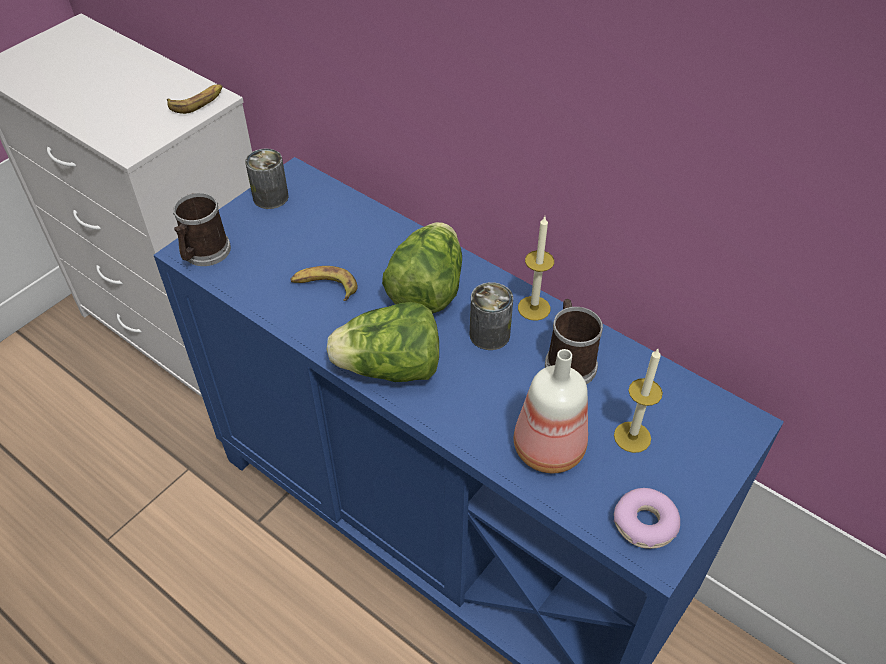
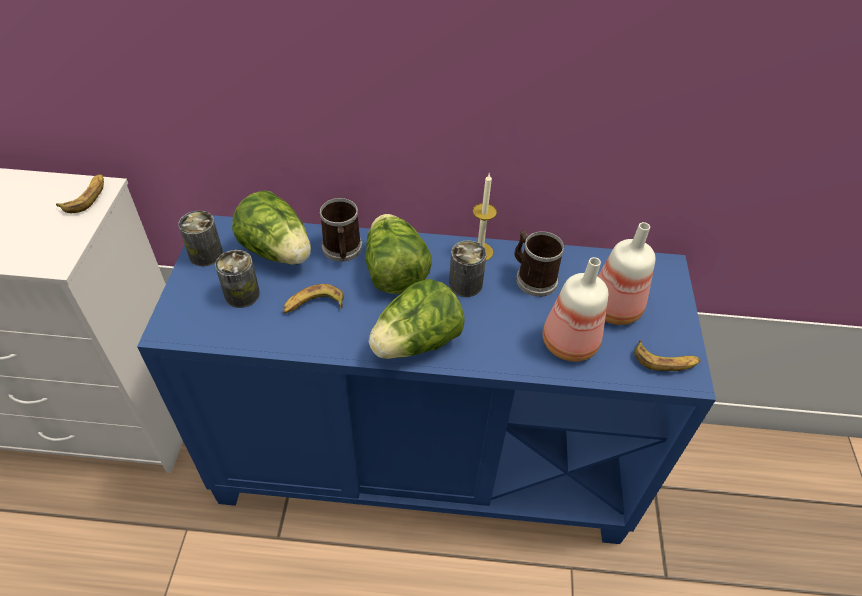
camera: 35 degrees left, 0 degrees up
mug [173,193,231,266] -> mug moved to [319,198,362,262]
candle [614,349,663,453] -> bottle [598,222,656,325]
donut [614,488,680,549] -> banana [634,340,701,371]
none -> can [215,250,260,308]
none -> lettuce [232,190,311,265]

